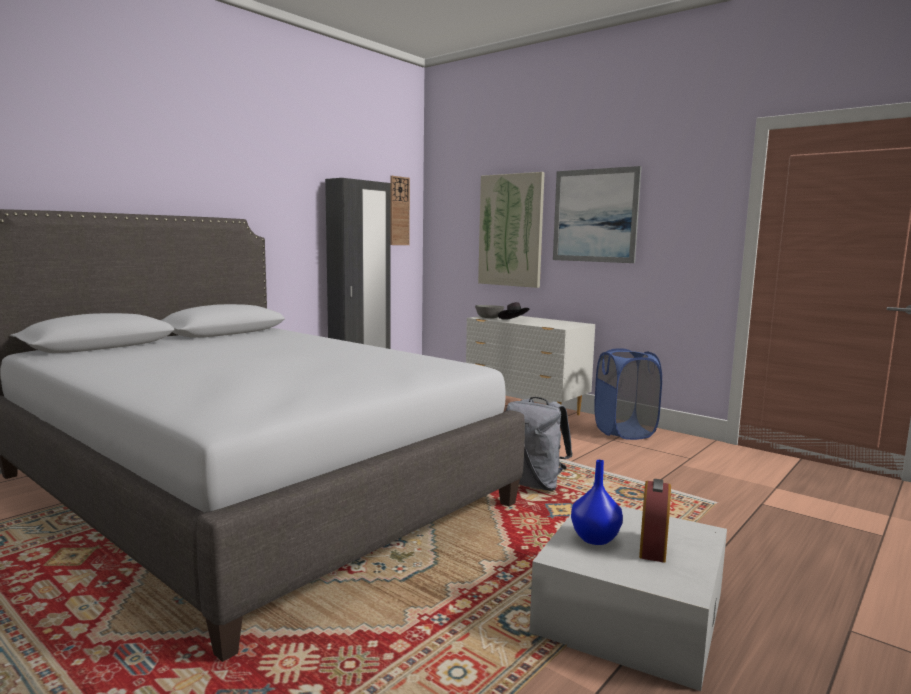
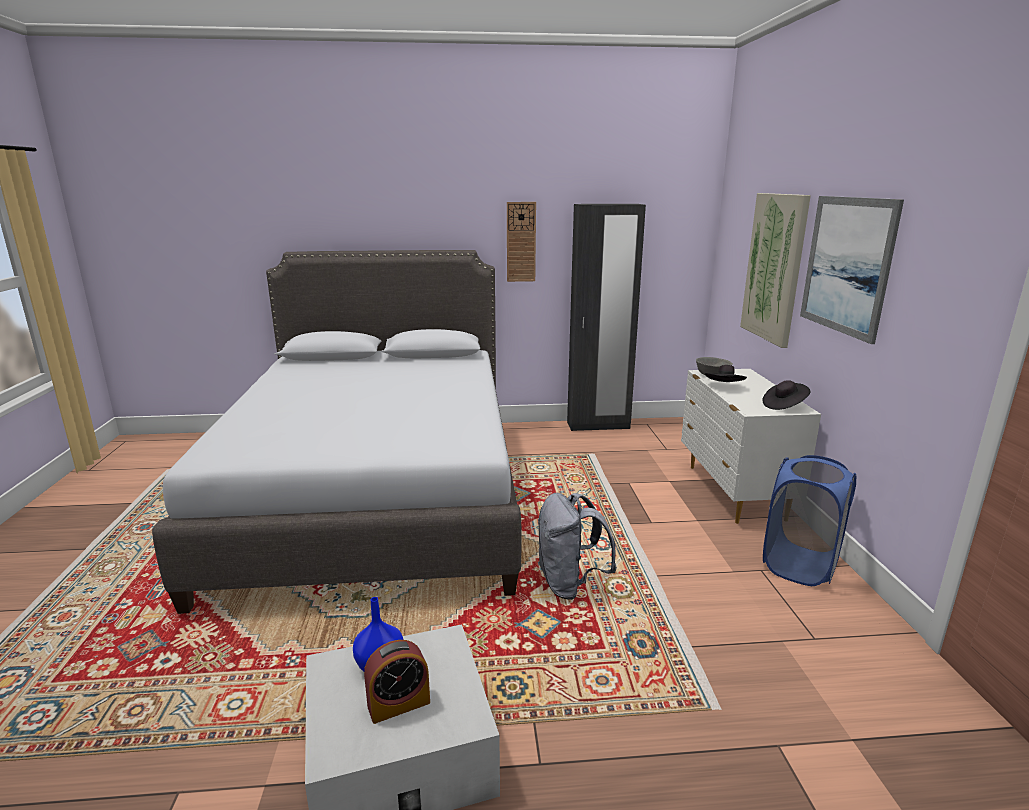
camera: 45 degrees right, 10 degrees up
wall clock [390,176,410,245] -> wall clock moved to [507,202,536,282]
none -> black hat [762,380,810,410]

